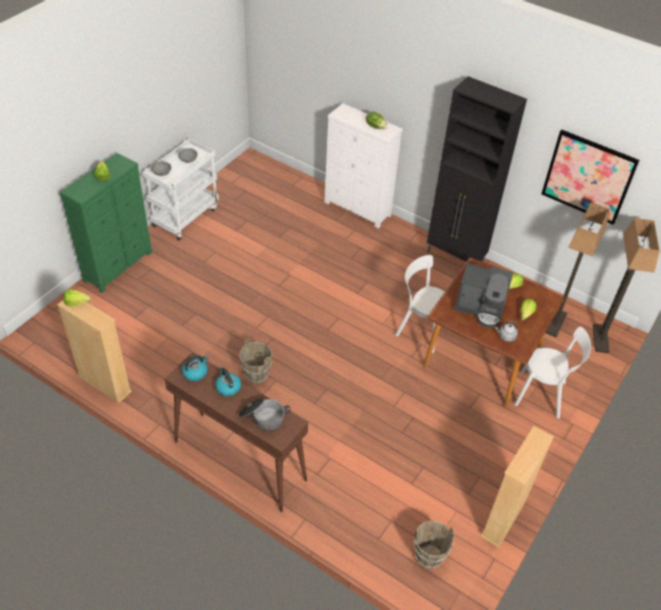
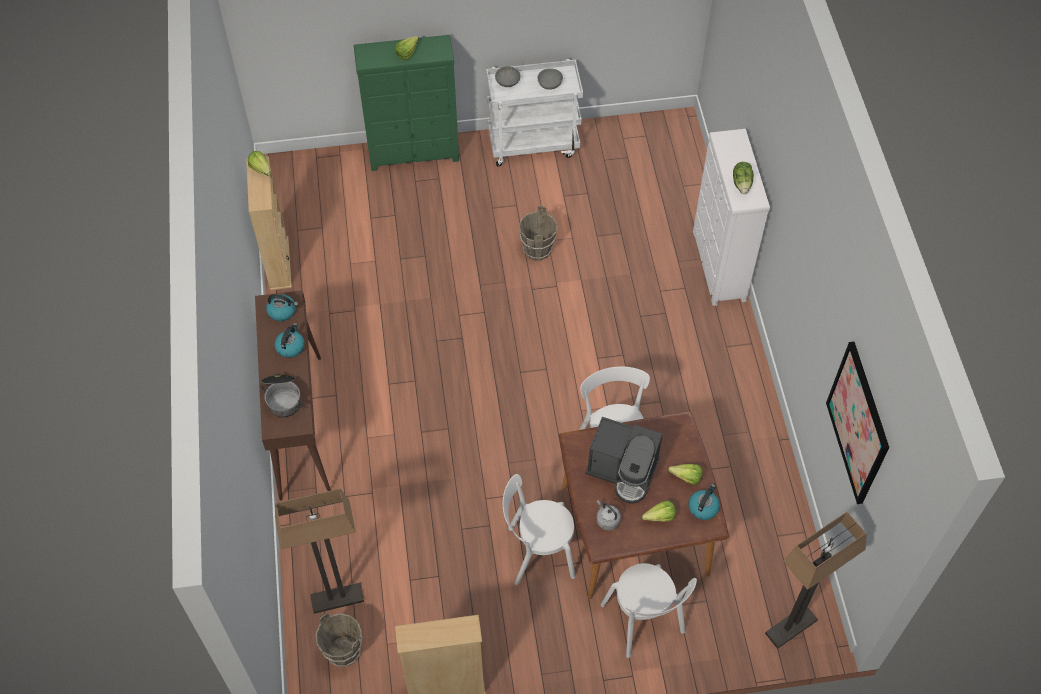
camera: 50 degrees right, 10 degrees up
brown bucket [239,338,272,384] -> brown bucket moved to [519,206,557,261]
black cabinet [427,76,527,262] -> none
coffee machine [454,263,513,328] -> coffee machine turned 45 degrees counterclockwise [585,417,663,504]
floor lamp [545,202,610,337] -> floor lamp moved to [275,489,364,614]
none -> white chair [503,474,576,585]
none -> kettle [688,484,720,520]

